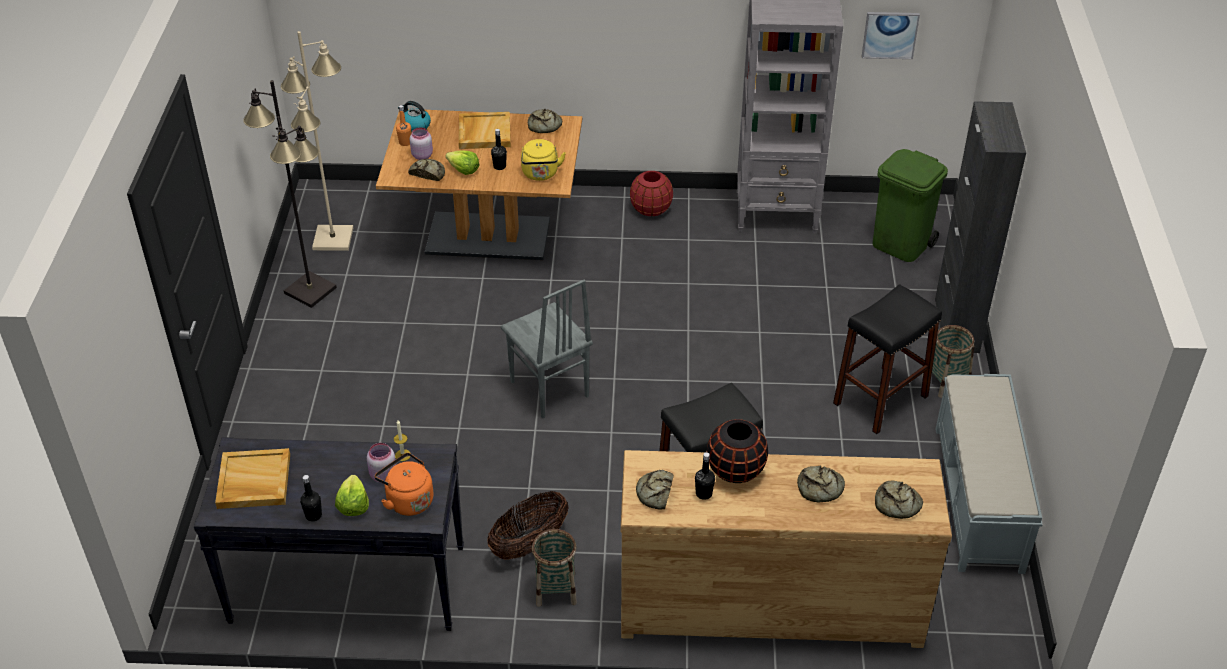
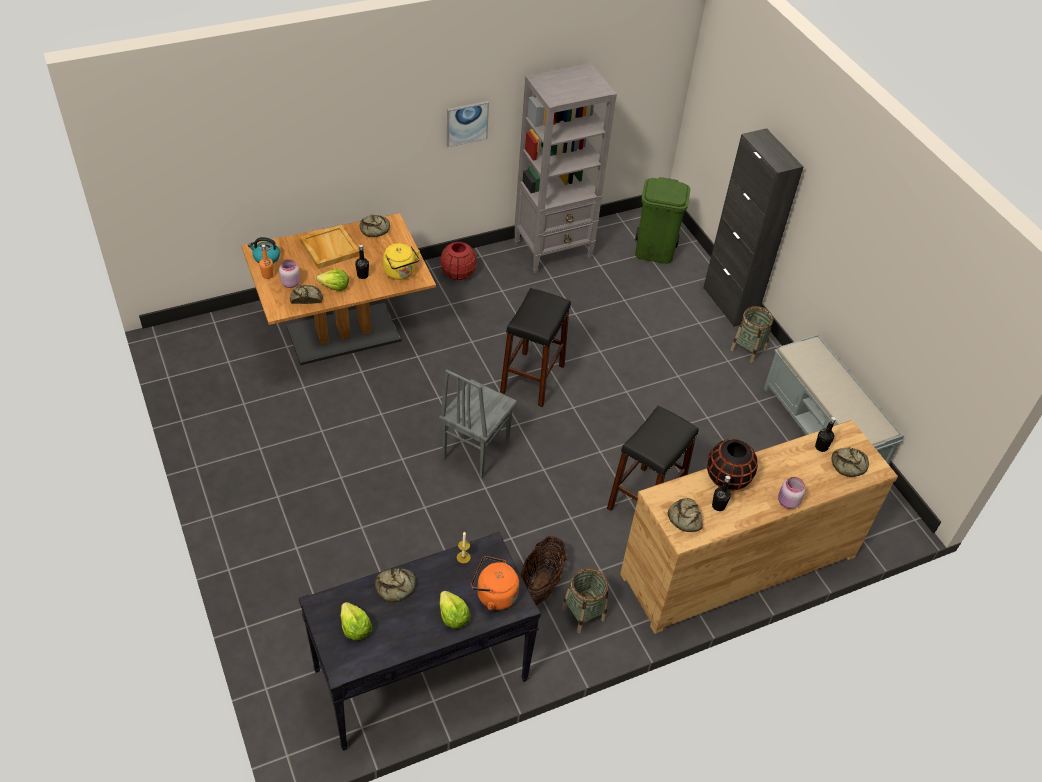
camera: 30 degrees left, 5 degrees up
beige tray [215,448,290,509] -> lettuce [341,602,372,640]
black floor lamp [243,80,337,308] -> none
beige floor lamp [281,31,353,251] -> none
black bottle [300,475,322,521] -> black bottle moved to [815,417,836,452]
pink jar [367,443,396,483] -> pink jar moved to [778,477,805,509]
grey chair [501,280,593,418] -> grey chair turned 90 degrees clockwise [439,369,517,478]
bread [797,465,845,503] -> bread moved to [375,568,416,602]
black stool [833,284,942,434] -> black stool moved to [500,288,571,407]
picture [862,12,920,59] -> picture moved to [447,101,489,147]

